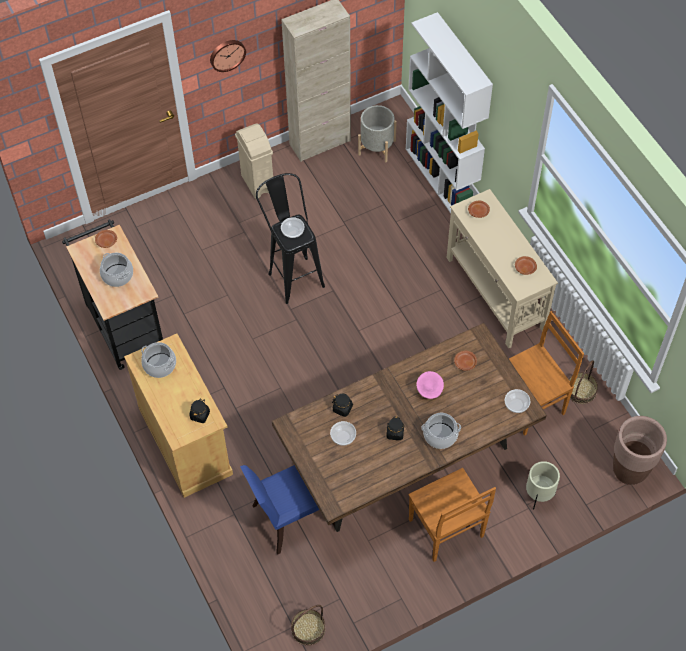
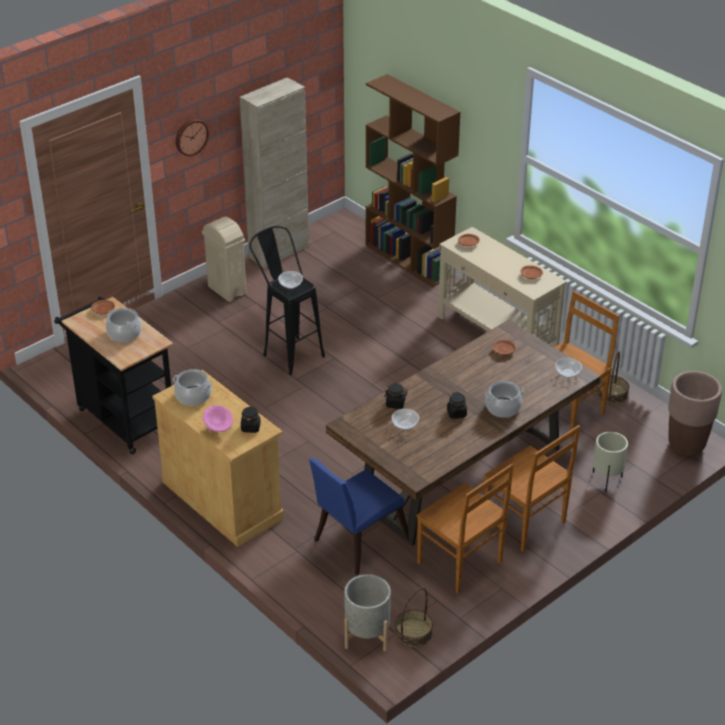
camera: 15 degrees left, 20 degrees down
grey planter [358,105,397,162] -> grey planter moved to [344,574,391,651]
white bookcase [406,12,493,213] -> brown bookcase [366,74,461,287]
pink bowl [417,371,444,399] -> pink bowl moved to [203,405,233,432]
none -> brown chair [417,463,514,593]

